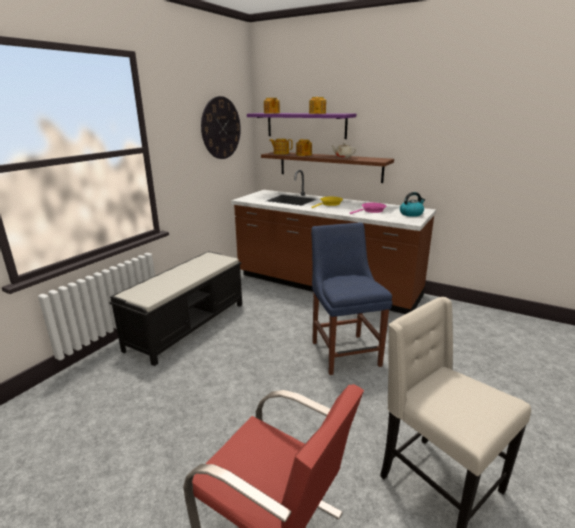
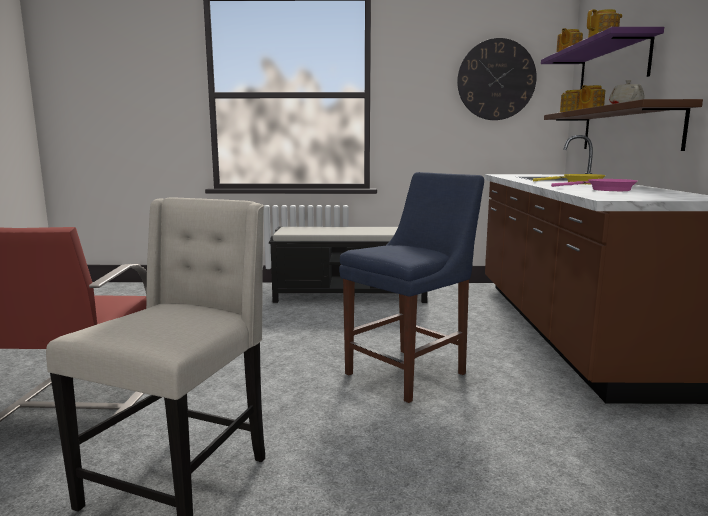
camera: 60 degrees right, 10 degrees down
kettle [400,192,425,217] -> none

